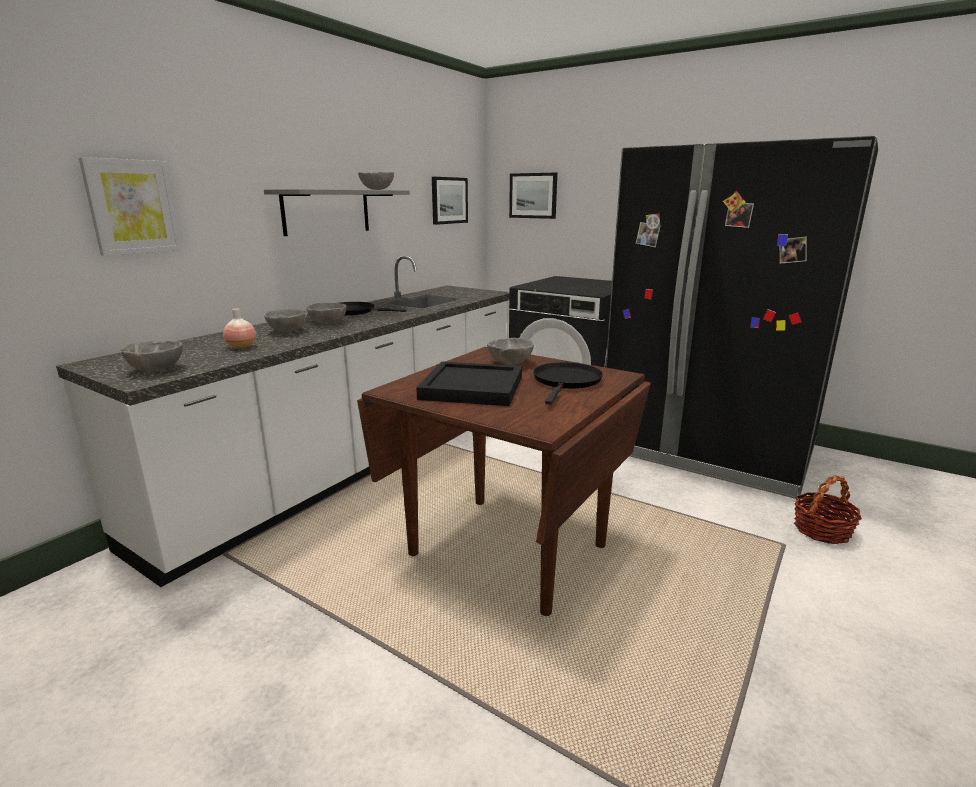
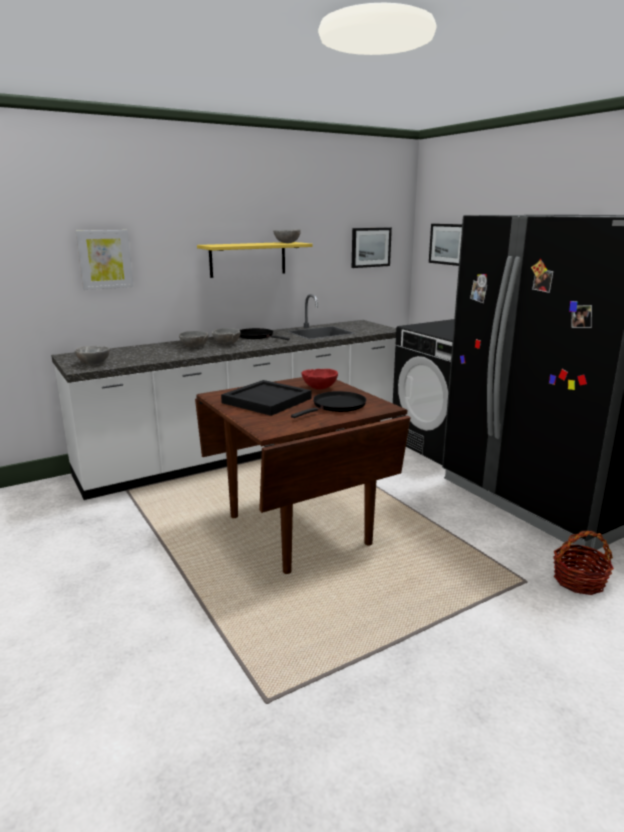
camera: 25 degrees right, 0 degrees up
vase [223,308,256,349] -> none
grey shelf [264,189,410,236] -> yellow shelf [197,242,313,278]
grey bowl [487,338,534,365] -> red bowl [301,369,338,390]

